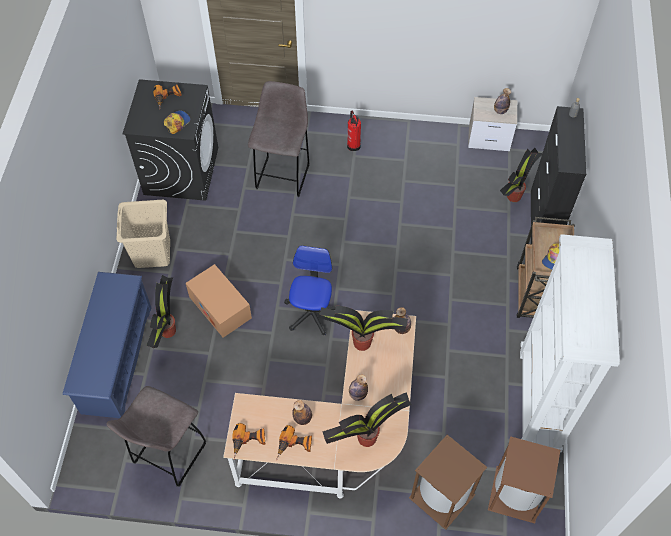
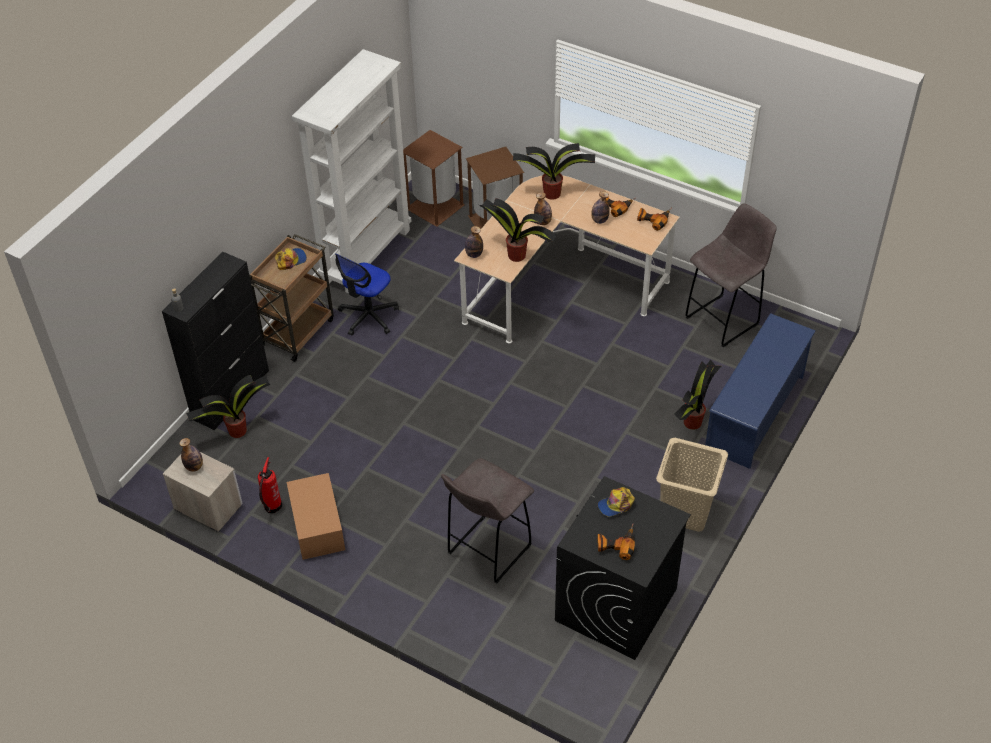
camera: 155 degrees left, 10 degrees down
cardboard box [186,264,252,338] -> cardboard box moved to [287,473,345,560]
office chair [284,245,336,335] -> office chair moved to [335,253,399,336]
fire extinguisher [347,111,361,151] -> fire extinguisher moved to [258,457,282,513]

